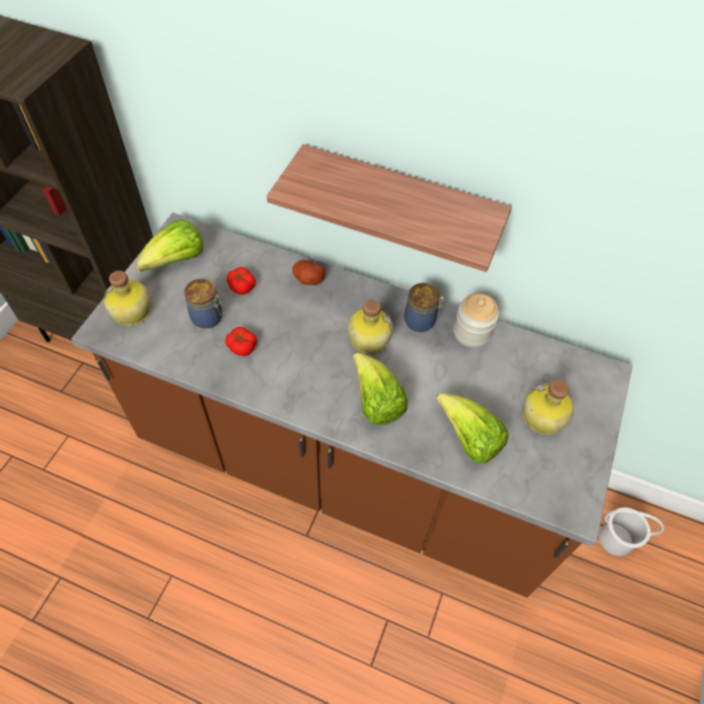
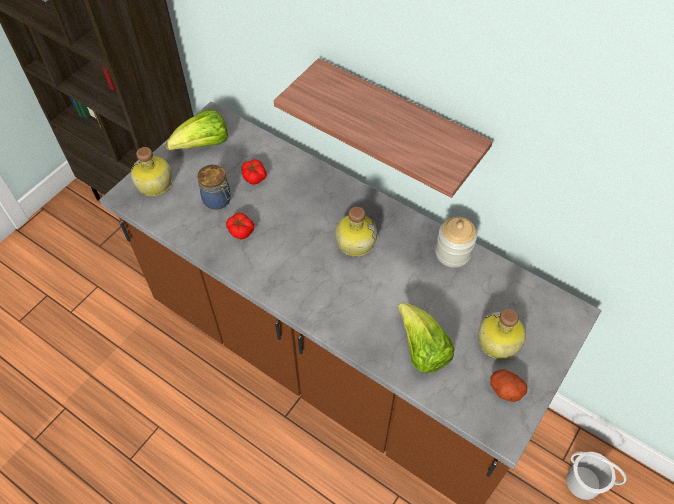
camera: 15 degrees right, 0 degrees up
potato [292,260,325,285] -> potato moved to [490,369,527,402]
lettuce [353,353,408,425] -> none
jar [404,283,444,332] -> none

